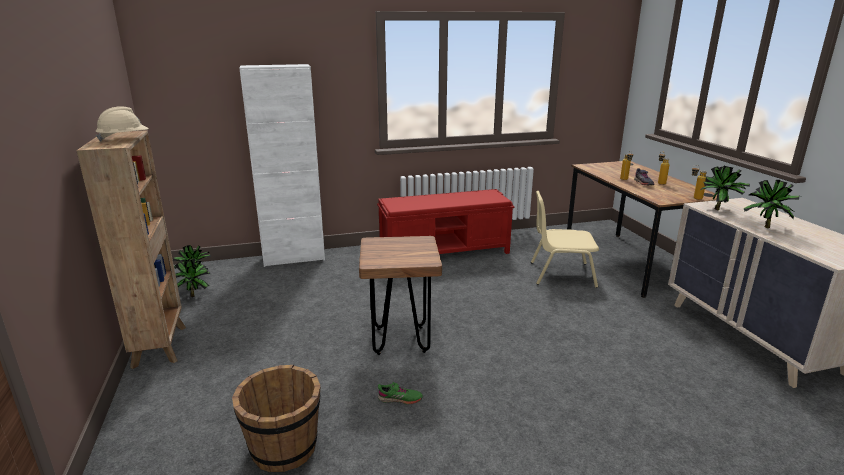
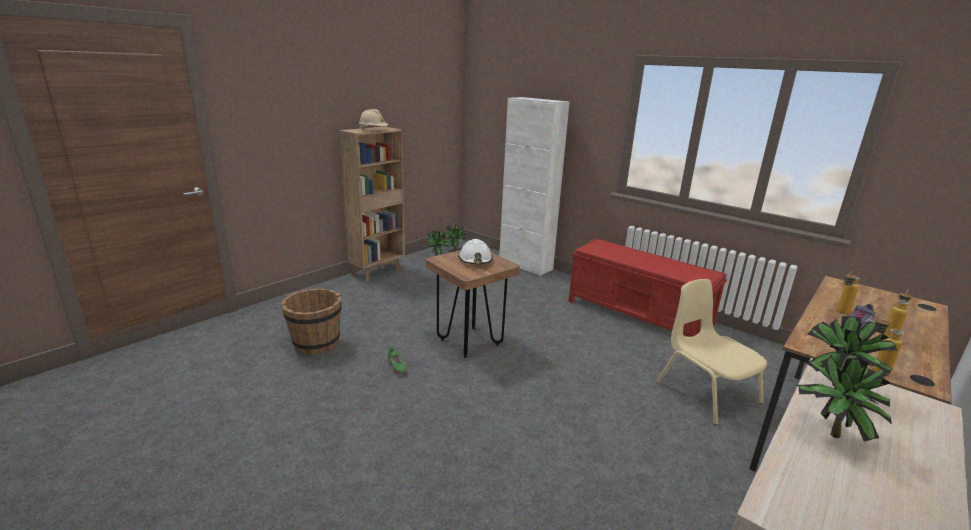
camera: 55 degrees right, 0 degrees up
none -> white hard hat [458,239,493,264]

